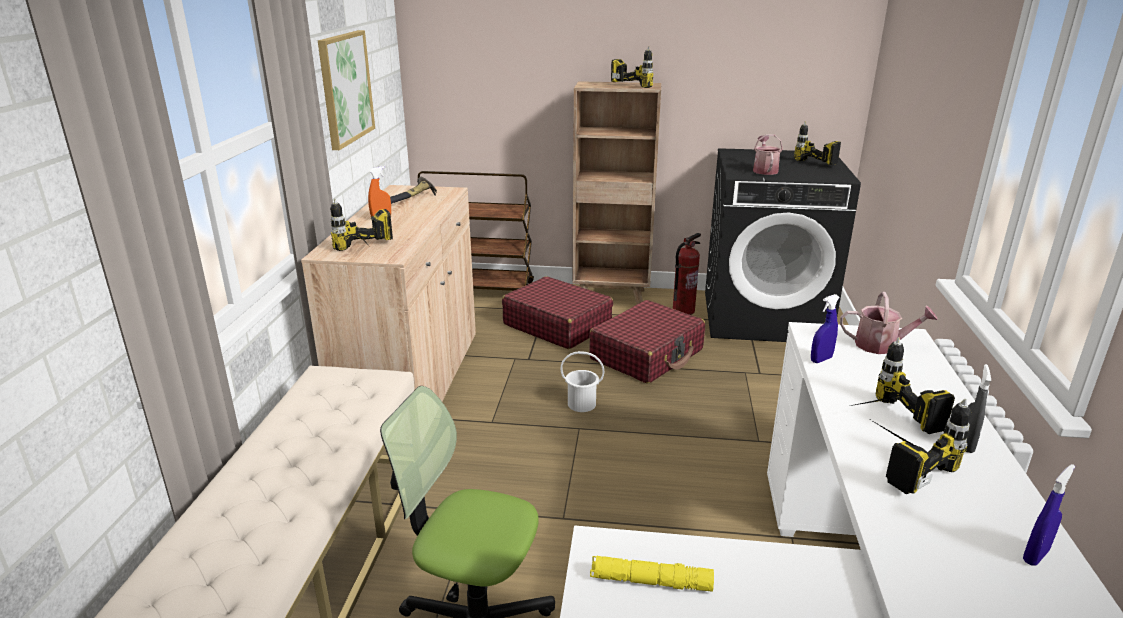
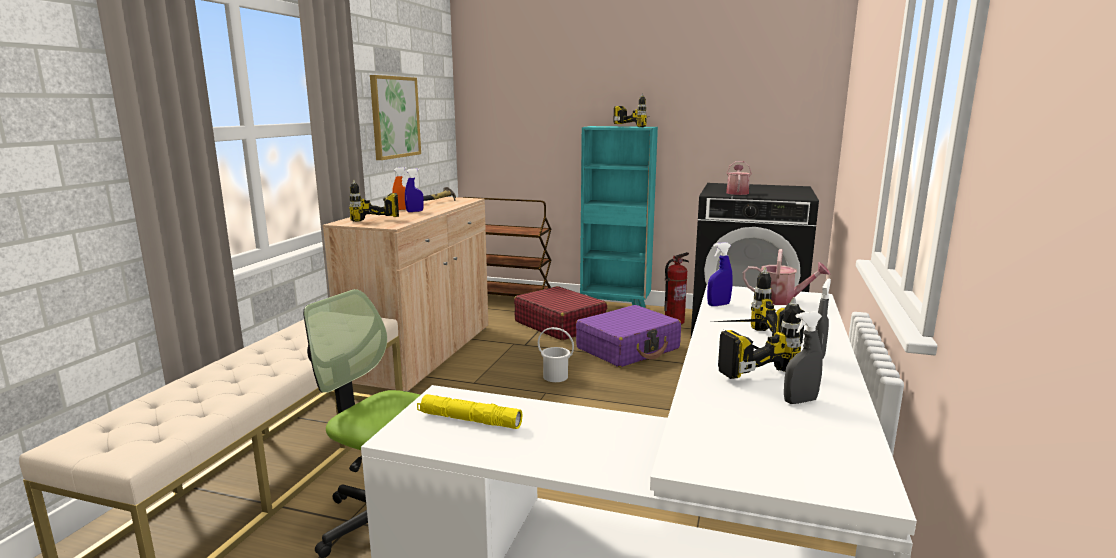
camera: 10 degrees right, 10 degrees down
brown bookcase [572,81,661,304] -> turquoise bookcase [580,126,658,308]
red suitcase [589,300,705,384] -> purple suitcase [576,305,681,367]
power drill [794,122,841,165] -> none
blue spray bottle [1023,464,1075,565] -> blue spray bottle moved to [405,168,424,212]
none -> grey spray bottle [784,311,822,404]

